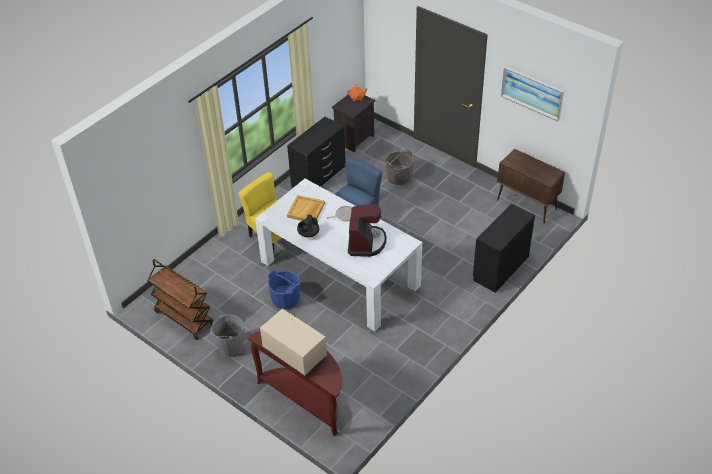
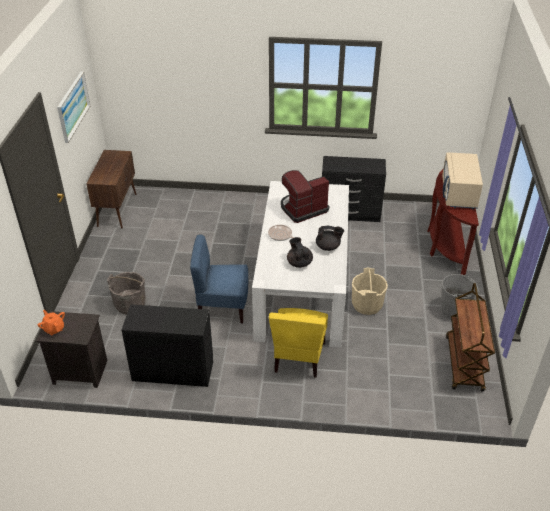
camera: 125 degrees left, 5 degrees down
blue bucket [268,270,300,309] -> beige bucket [352,268,388,315]
beige tray [287,195,325,221] -> black teapot [287,237,313,268]
black dresser [473,204,535,293] -> black dresser moved to [322,156,386,222]

